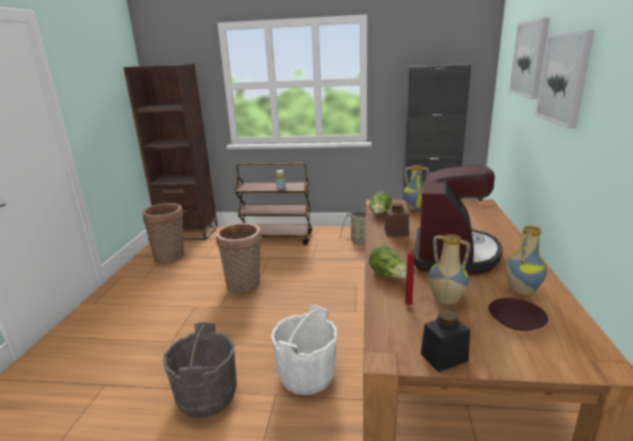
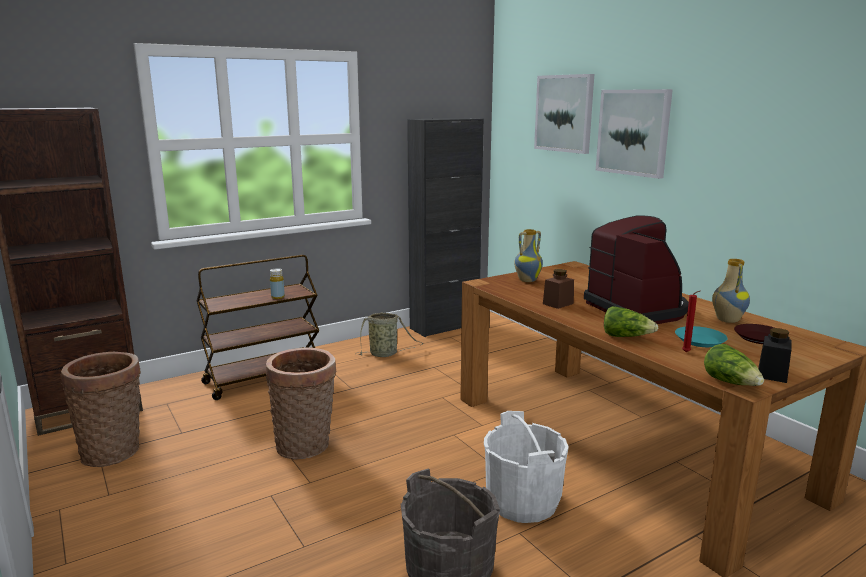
camera: 40 degrees left, 5 degrees down
lettuce [370,192,392,214] -> lettuce moved to [704,344,764,386]
vase [428,234,470,305] -> turquoise plate [675,326,728,347]

